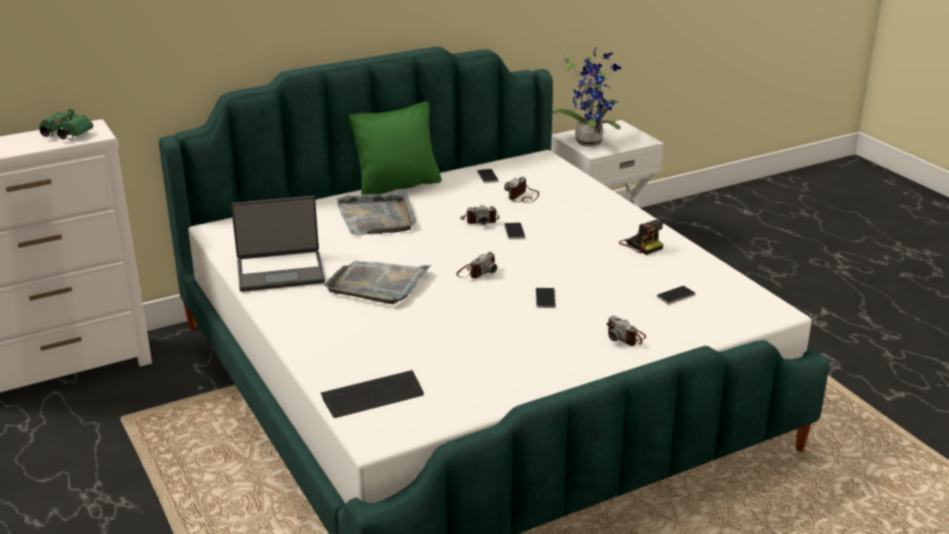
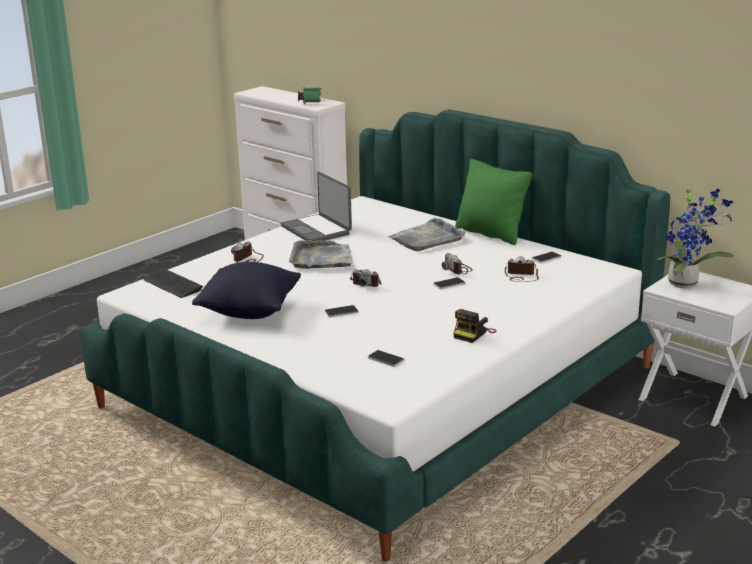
camera: 70 degrees right, 5 degrees down
camera [607,315,646,346] -> camera moved to [231,241,264,263]
none -> black pillow [192,262,301,319]

